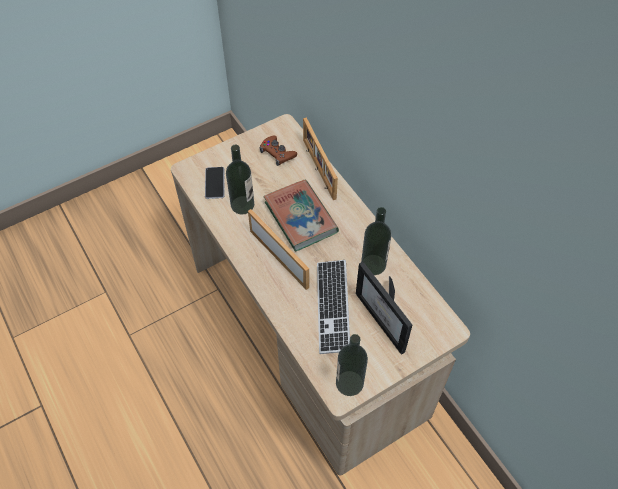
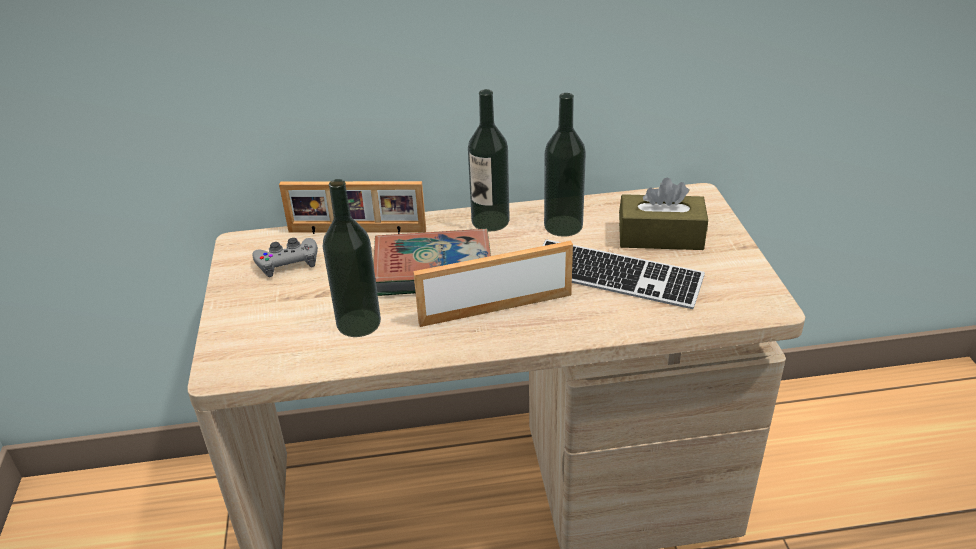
camera: 65 degrees left, 20 degrees down
phone [205,167,225,199] -> none
brown game controller [259,136,297,166] -> grey game controller [252,238,318,277]
bottle [336,334,368,396] -> bottle moved to [468,89,510,231]
picture frame [356,262,412,355] -> brown tissue box [619,178,708,250]

